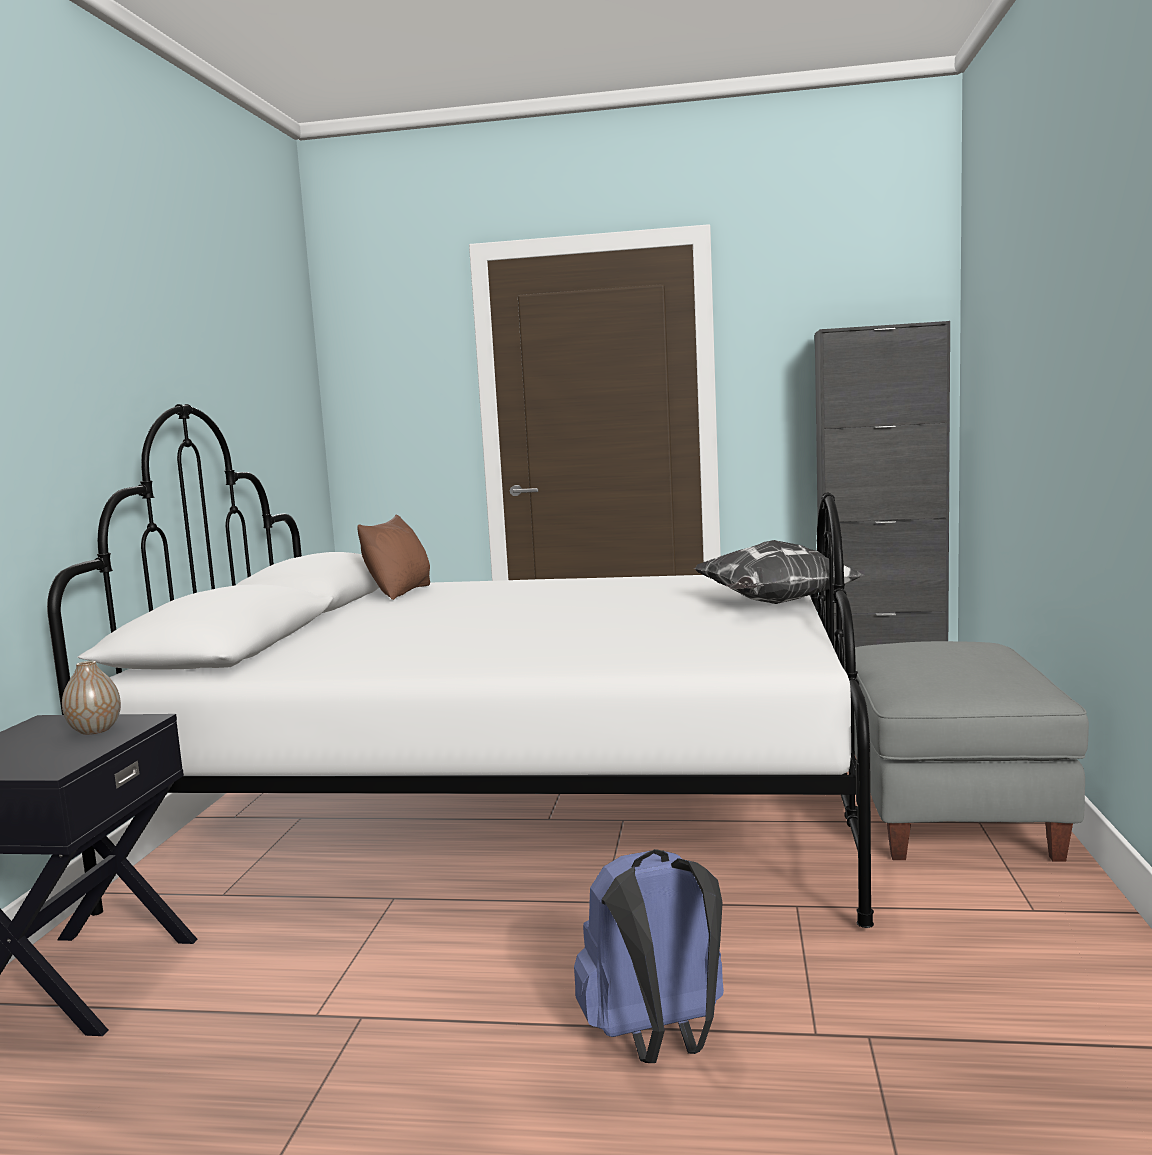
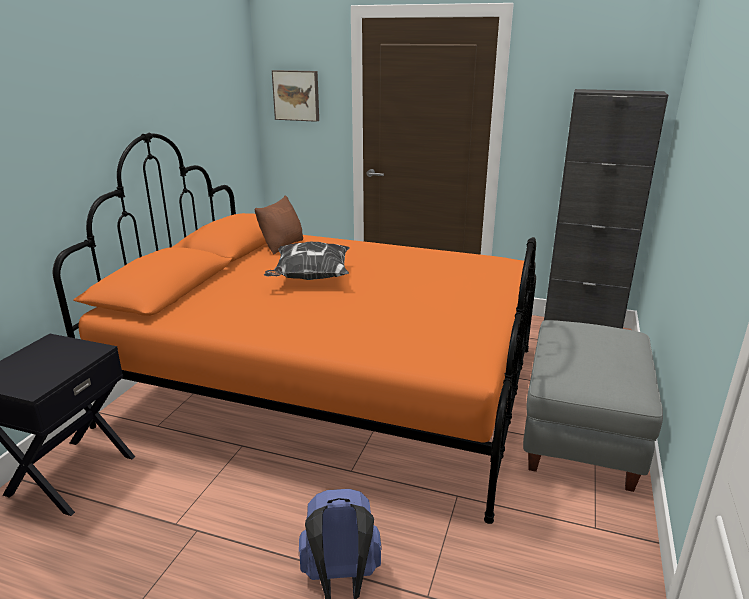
camera: 10 degrees right, 15 degrees up
white bed [47,404,874,928] -> orange bed [53,133,536,524]
vase [62,661,121,735] -> none
pillow [694,540,864,604] -> pillow moved to [264,242,350,280]
none -> picture [272,70,319,122]

